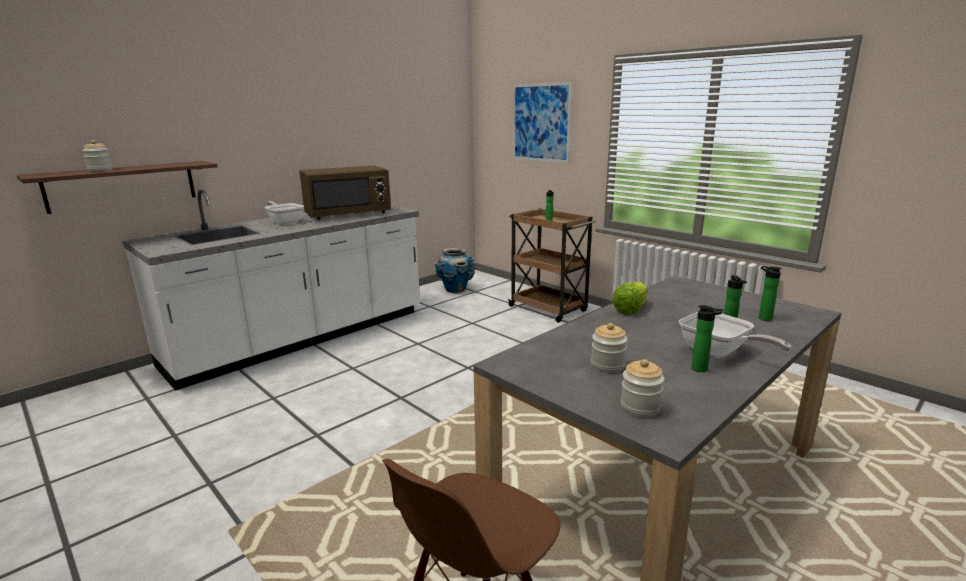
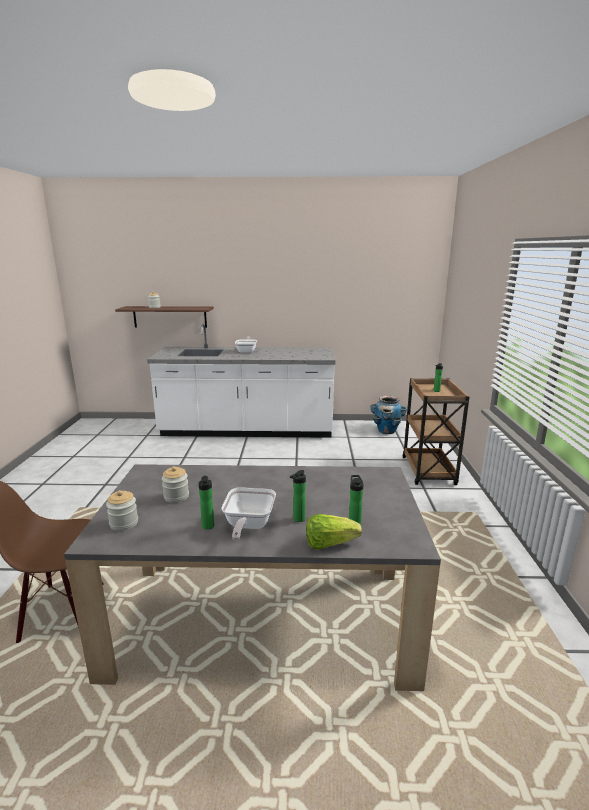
camera: 45 degrees right, 0 degrees up
brown microwave [299,166,391,220] -> none
picture [513,82,573,164] -> none
lettuce [612,282,648,314] -> lettuce moved to [306,514,362,549]

